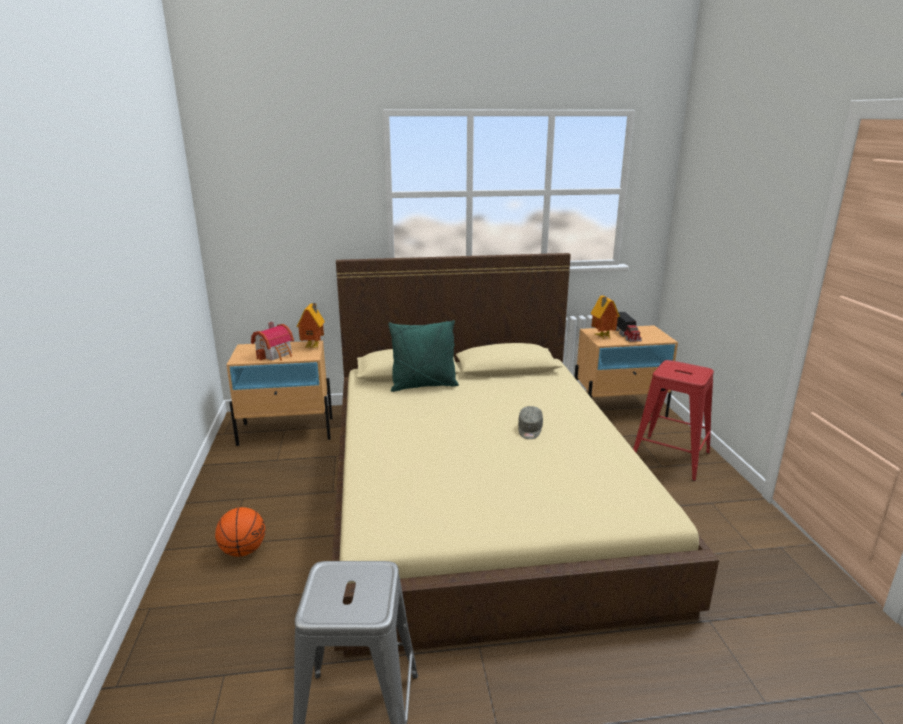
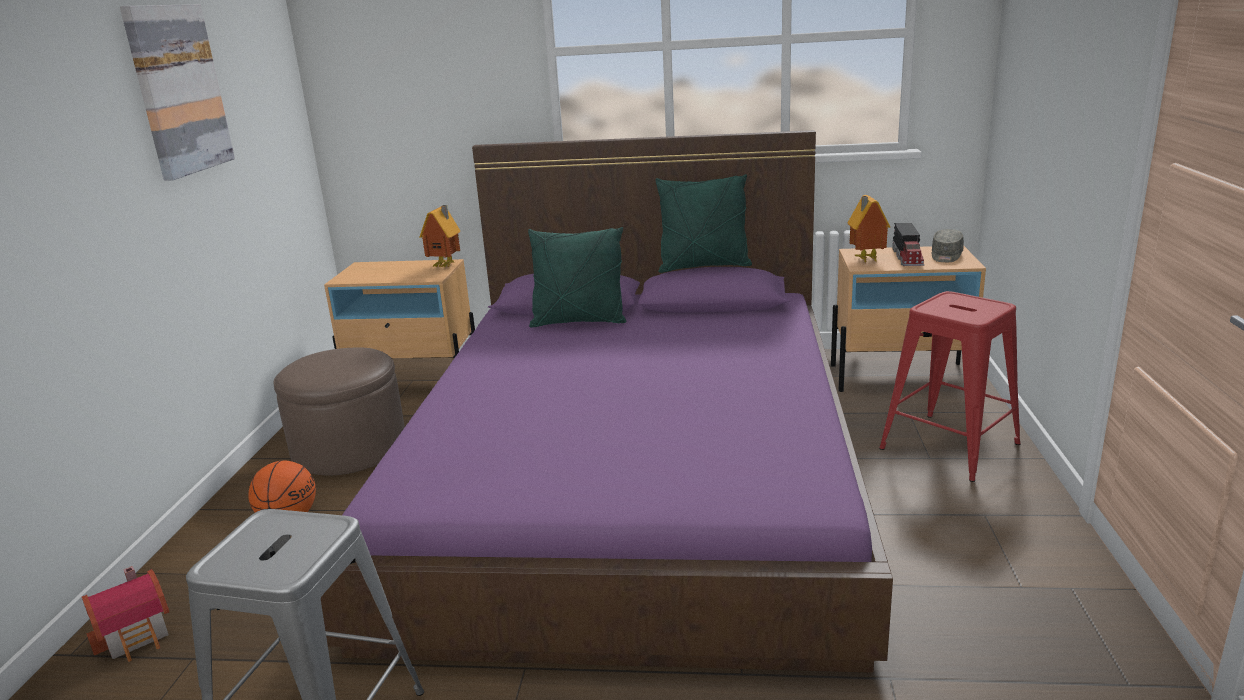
camera: 15 degrees right, 0 degrees up
toy house [251,322,294,361] -> toy house moved to [82,566,169,662]
beige bed [332,253,719,657] -> purple bed [321,130,893,673]
grey cap [518,406,543,439] -> grey cap moved to [932,229,964,262]
none -> picture [120,4,235,181]
none -> brown ottoman [274,348,405,475]
none -> green pillow [655,174,752,273]

